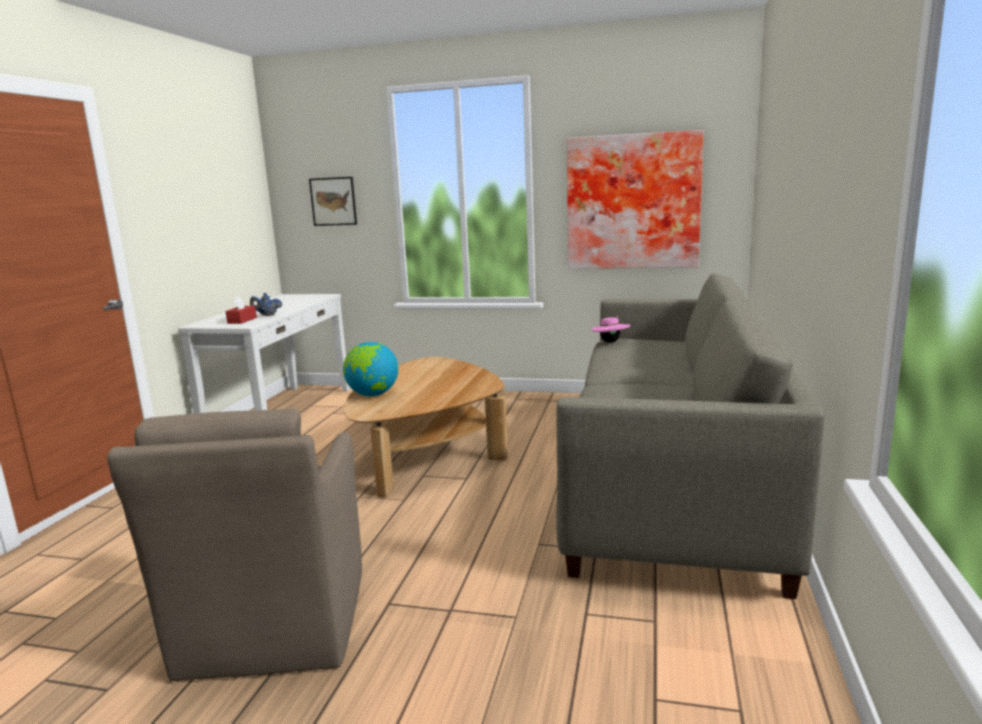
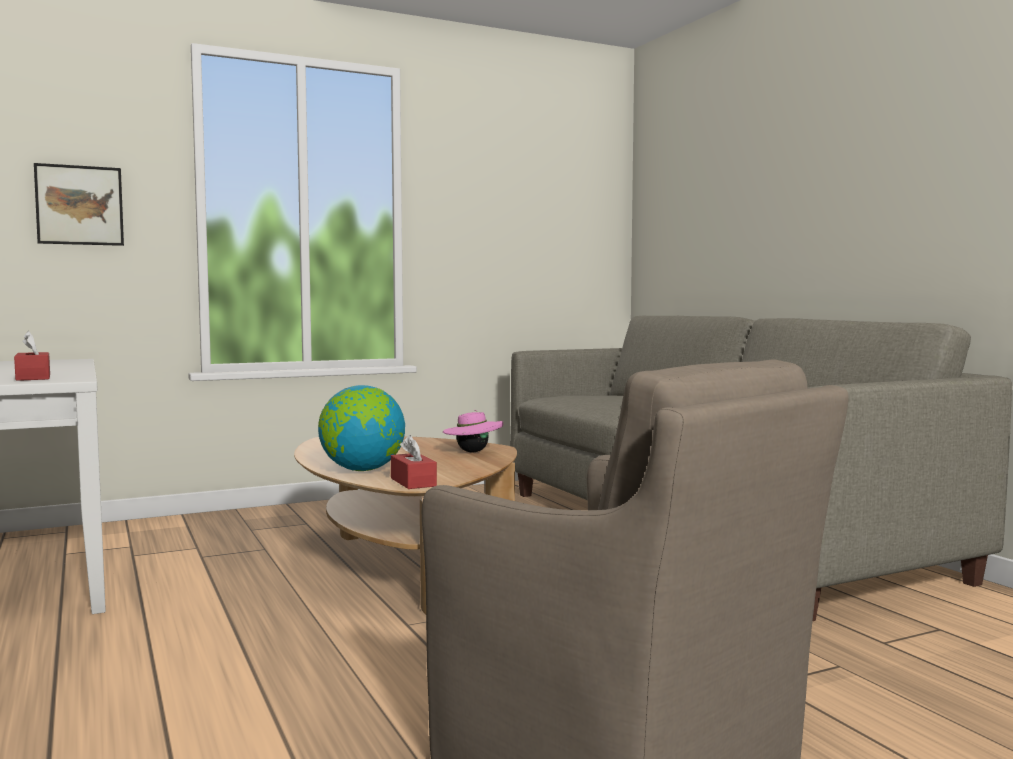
camera: 40 degrees left, 10 degrees down
blue teapot [250,293,282,316] -> none
picture [567,130,704,269] -> none
pink hat [591,315,630,342] -> pink hat moved to [443,410,503,452]
none -> red tissue box [391,435,437,489]

